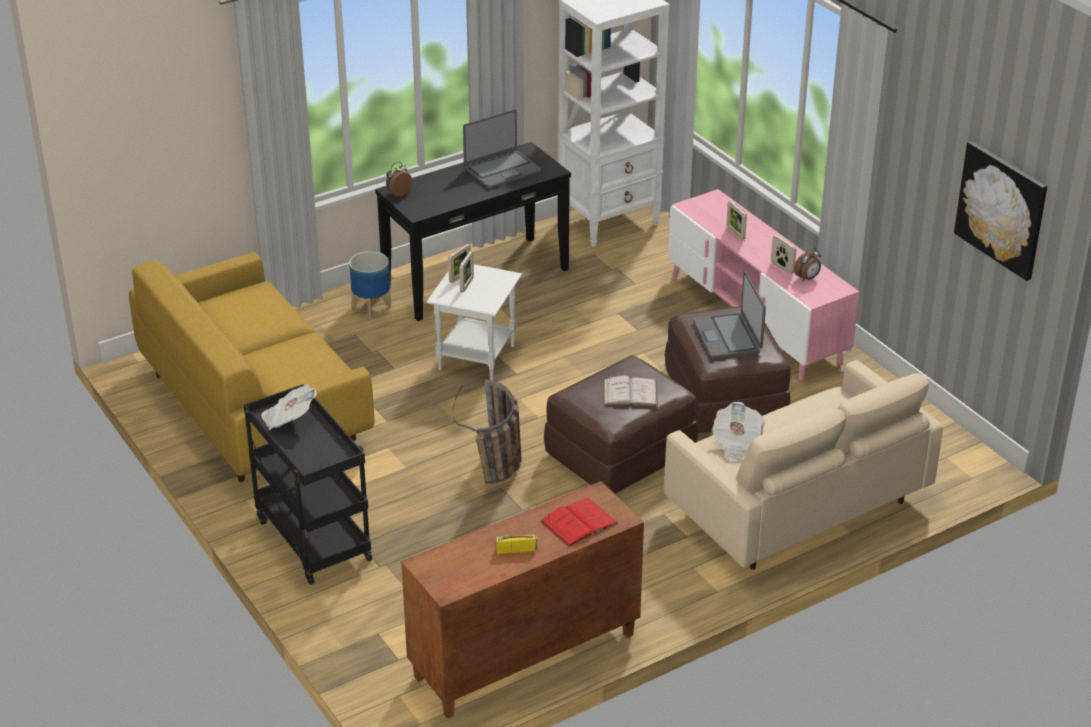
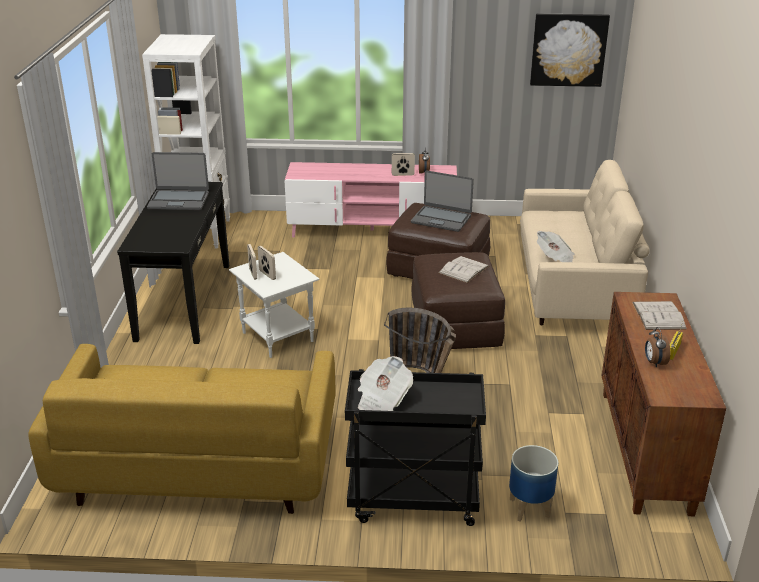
camera: 55 degrees left, 5 degrees down
planter [349,251,391,318] -> planter moved to [509,445,558,522]
alarm clock [386,162,412,197] -> alarm clock moved to [645,327,670,367]
laptop [463,109,541,189] -> laptop turned 90 degrees clockwise [147,152,209,210]
red book [540,498,618,548] -> white book [632,301,687,330]
picture frame [726,201,747,240] -> none

